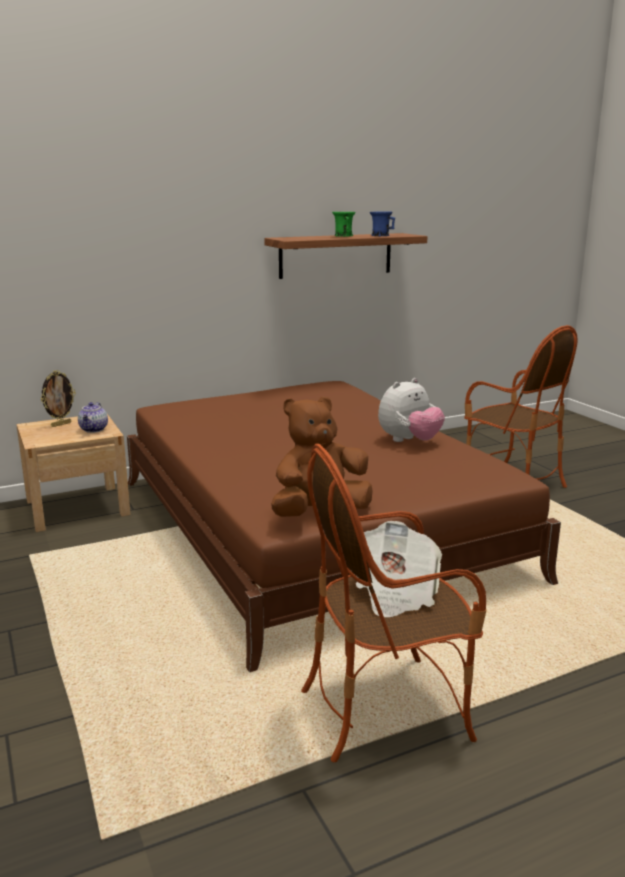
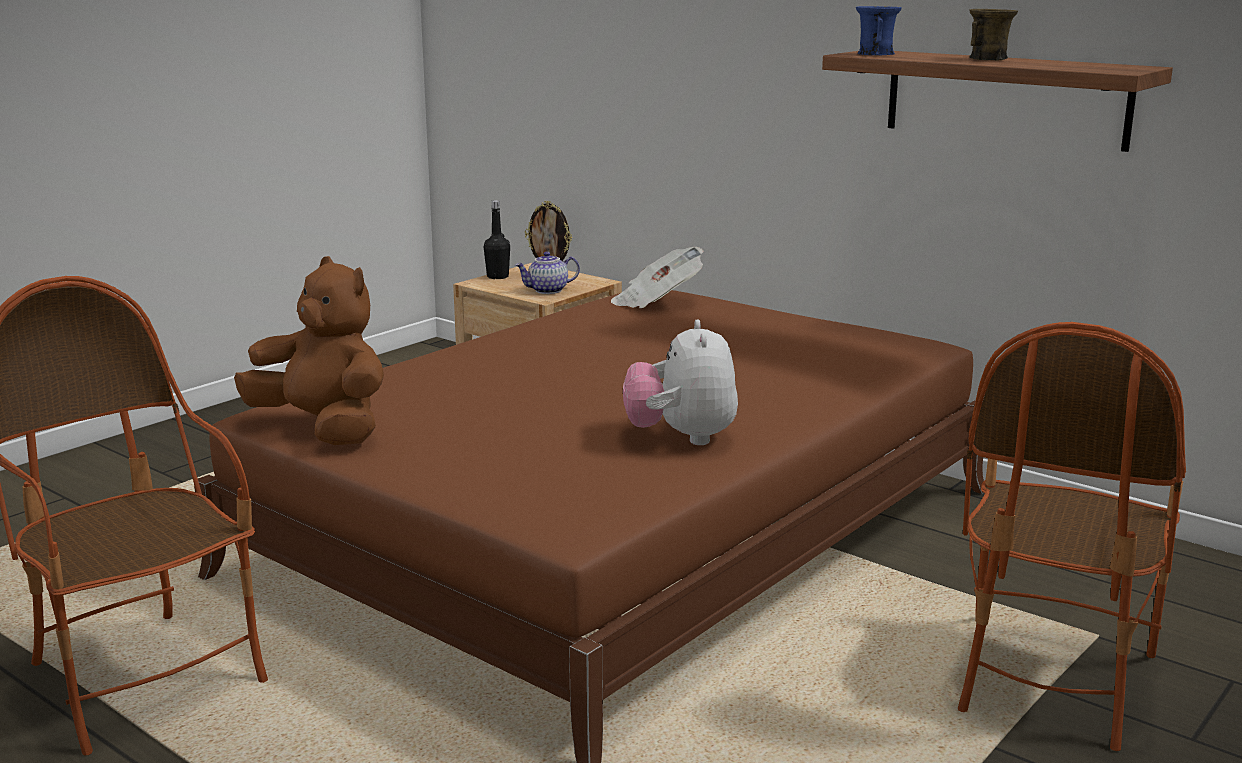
camera: 65 degrees right, 0 degrees up
green mug [332,212,355,237] -> brown mug [969,9,1018,60]
newspaper [351,521,442,617] -> newspaper moved to [611,247,704,308]
blue mug [370,211,395,236] -> blue mug moved to [856,6,902,55]
plush toy [378,378,445,442] -> plush toy turned 60 degrees clockwise [623,319,738,445]
none -> black bottle [484,200,510,279]

